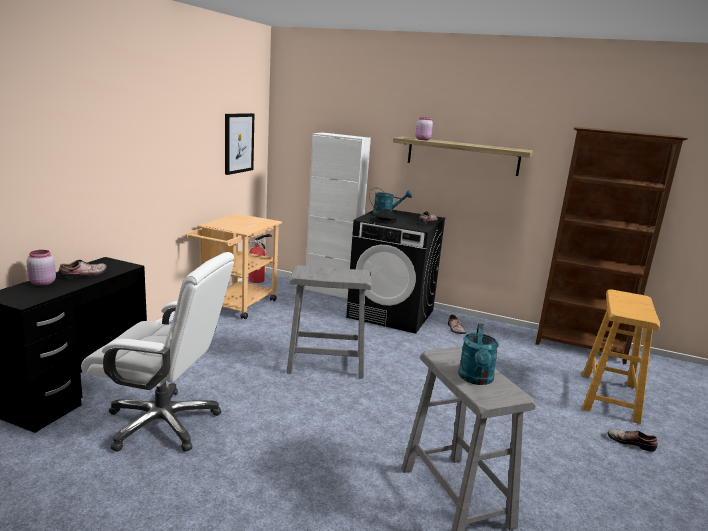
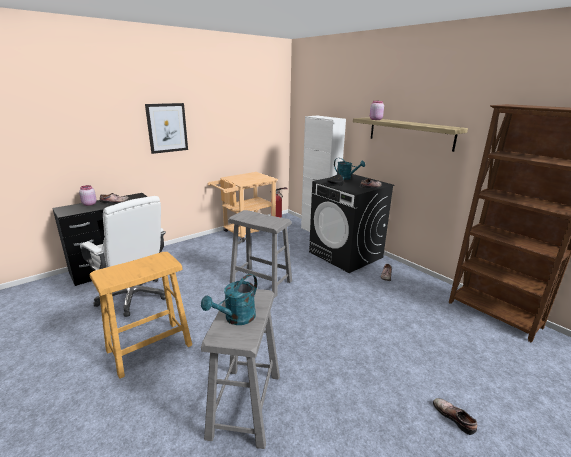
camera: 30 degrees right, 5 degrees up
picture [225,113,254,175] -> picture moved to [145,103,188,154]
beige stool [582,289,660,424] -> beige stool moved to [90,252,192,379]

